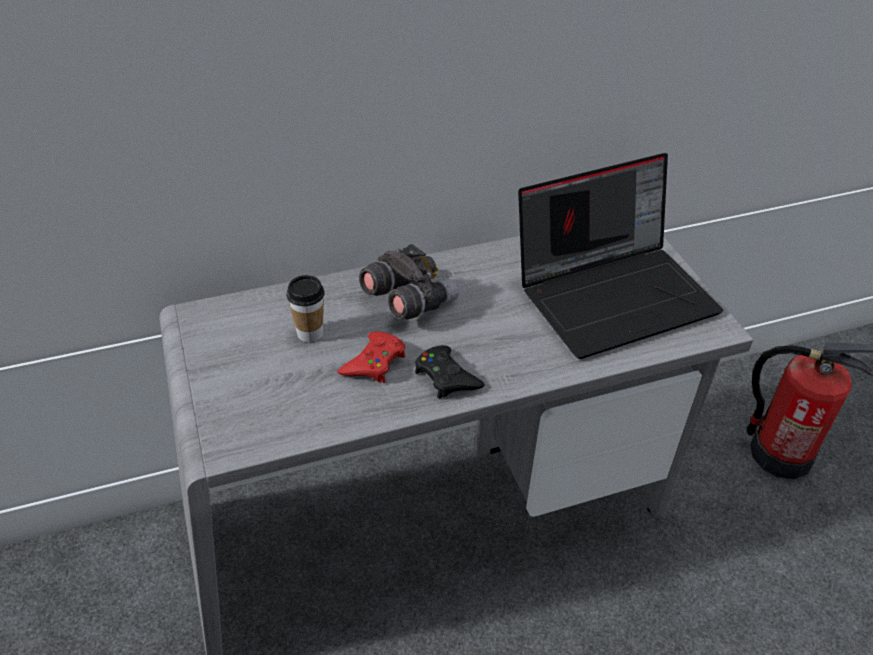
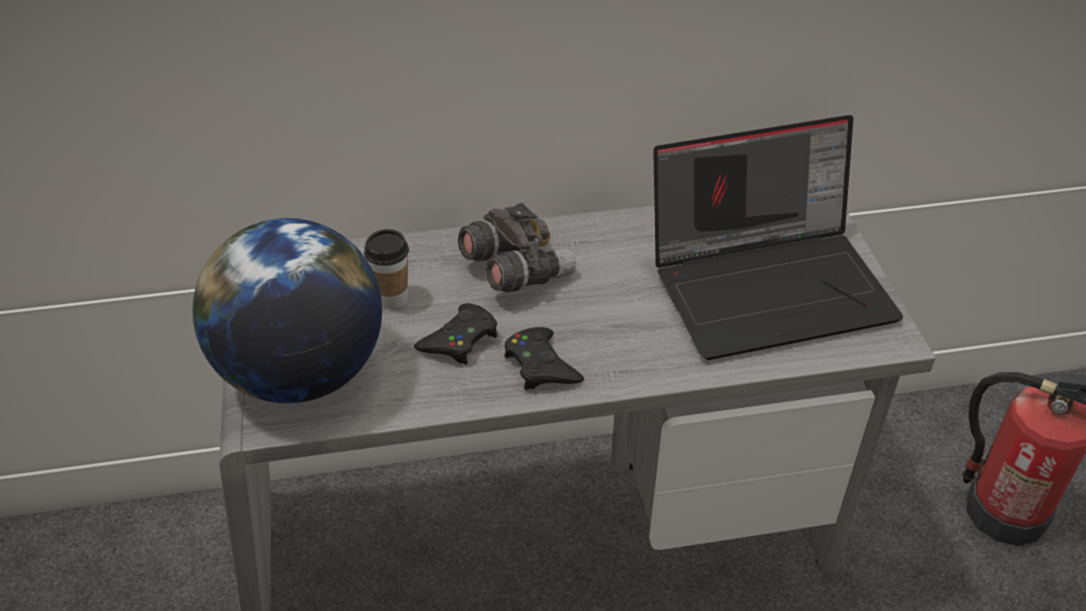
camera: 10 degrees right, 0 degrees up
red game controller [337,331,405,383] -> black game controller [414,303,497,365]
none -> globe [193,218,382,403]

